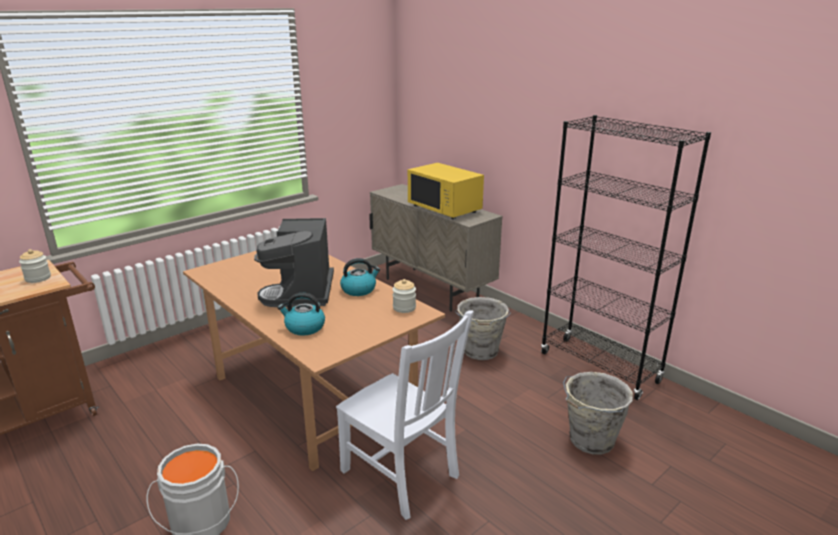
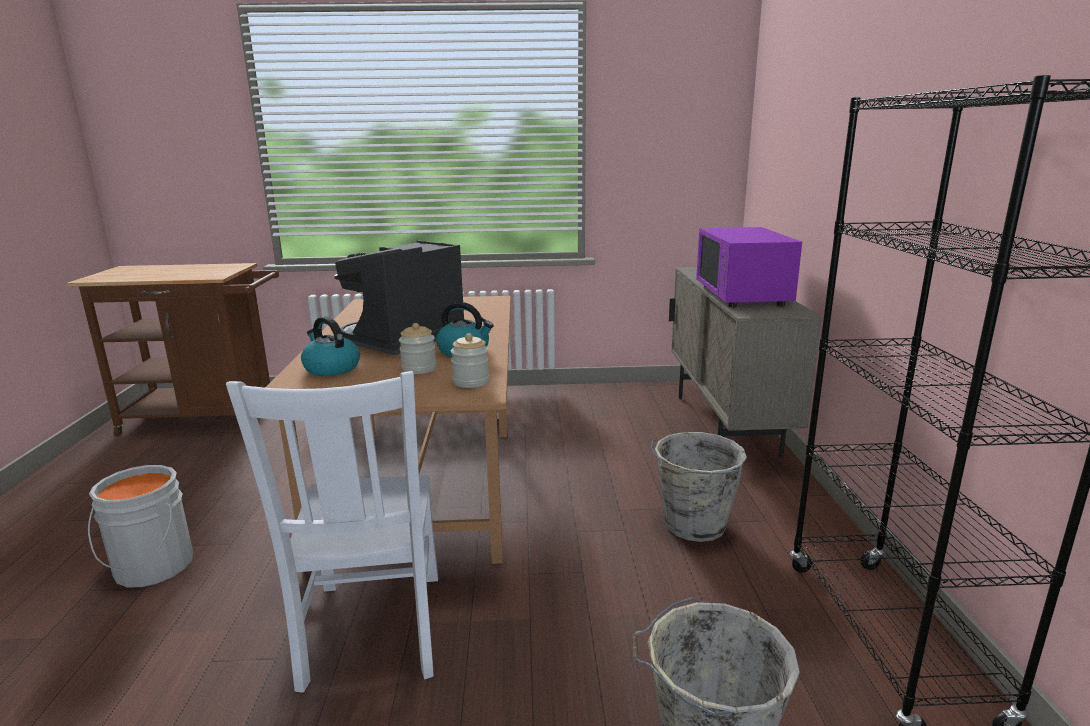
camera: 40 degrees right, 5 degrees down
jar [19,249,51,283] -> jar moved to [399,323,437,374]
yellow microwave [408,163,484,219] -> purple microwave [696,227,802,307]

